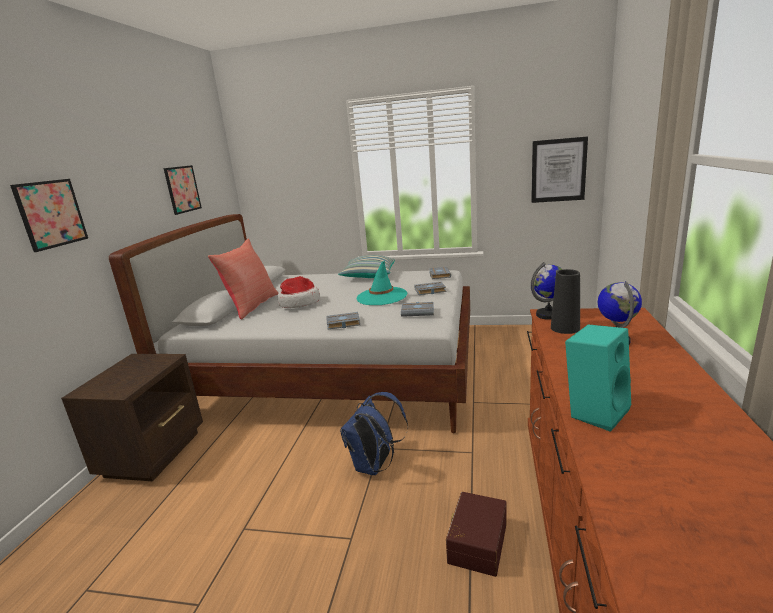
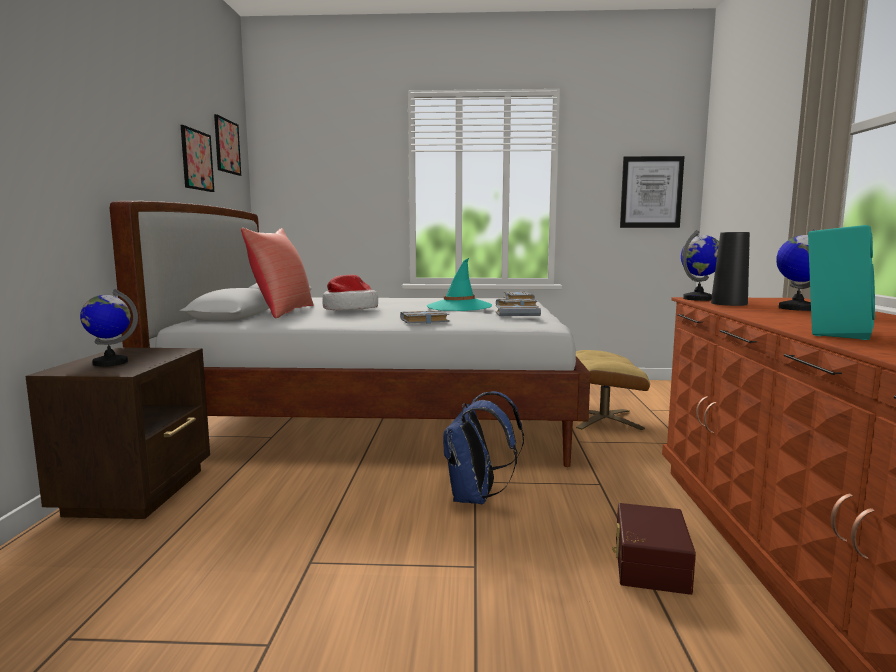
camera: 10 degrees left, 10 degrees down
picture [10,179,88,252] -> picture moved to [214,114,241,176]
pillow [338,255,395,278] -> none
none -> globe [80,289,138,366]
none -> beige ottoman [576,350,650,431]

